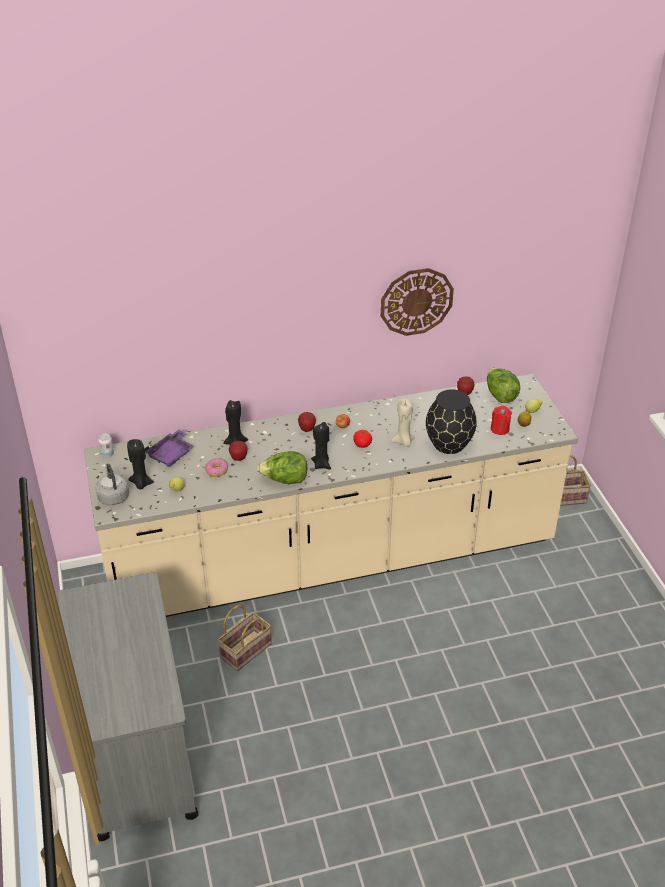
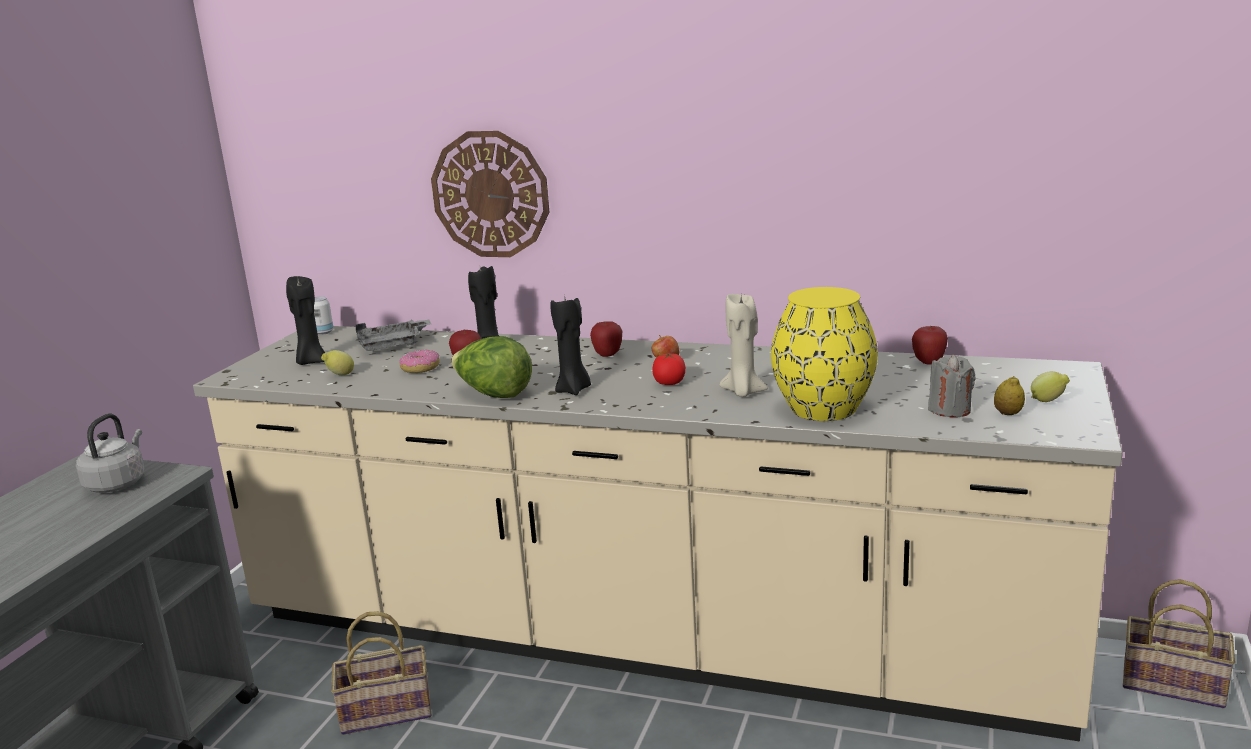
camera: 35 degrees right, 20 degrees down
grey kettle [96,464,129,505] -> grey kettle moved to [76,414,145,493]
purple tray [145,430,194,467] -> grey tray [356,319,431,351]
wall clock [381,268,454,336] -> wall clock moved to [431,131,549,257]
black vase [426,389,477,454] -> yellow vase [771,287,878,421]
lettuce [487,368,520,403] -> none
red candle [491,405,512,435] -> grey candle [928,355,976,418]

